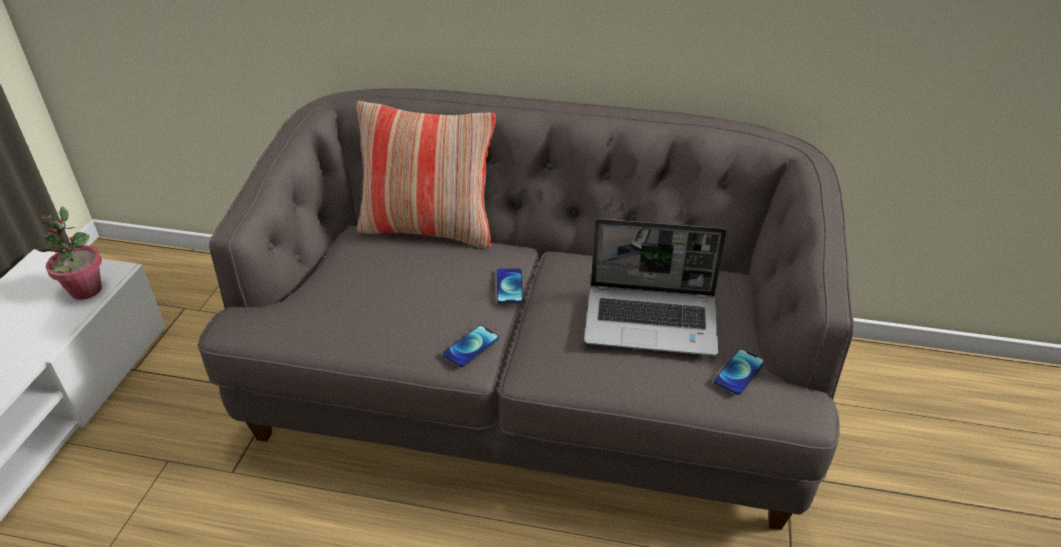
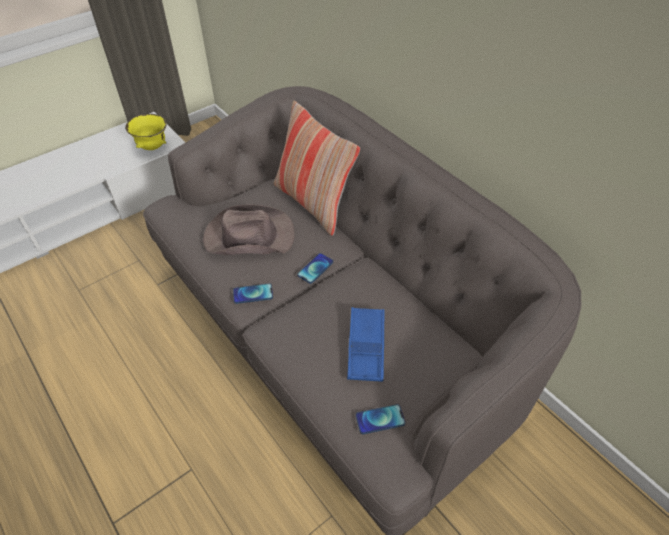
camera: 40 degrees right, 10 degrees up
potted plant [38,206,102,300] -> yellow bowl [125,114,167,150]
laptop [584,218,727,356] -> blue tray [347,307,385,382]
none -> brown hat [203,204,294,255]

